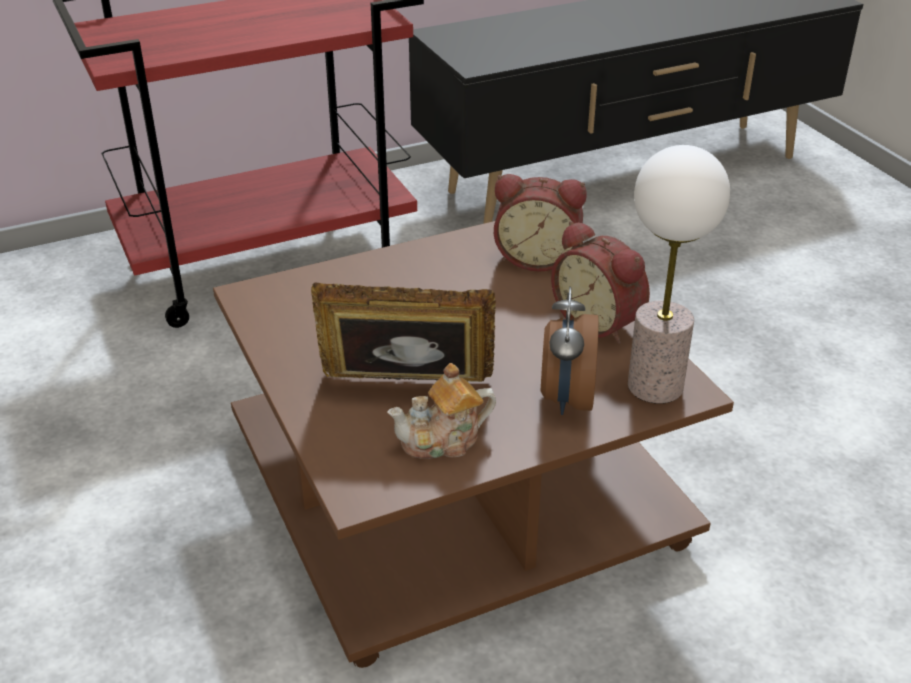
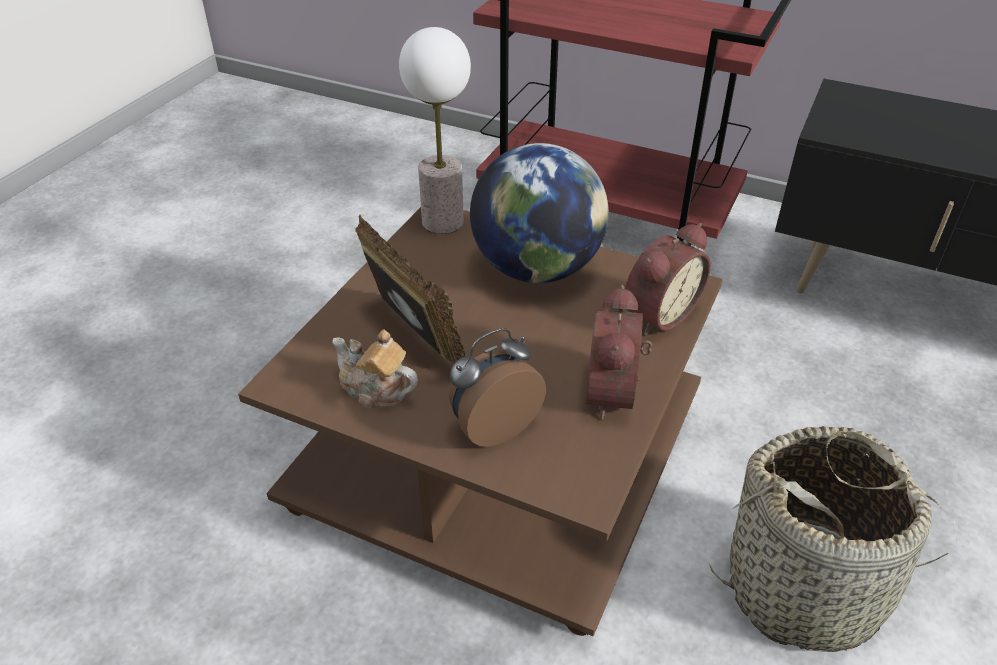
camera: 50 degrees right, 5 degrees up
alarm clock [494,174,587,272] -> alarm clock turned 105 degrees counterclockwise [625,223,711,335]
table lamp [628,145,730,404] -> table lamp moved to [399,27,471,234]
none -> globe [470,143,609,283]
none -> basket [709,426,957,652]

